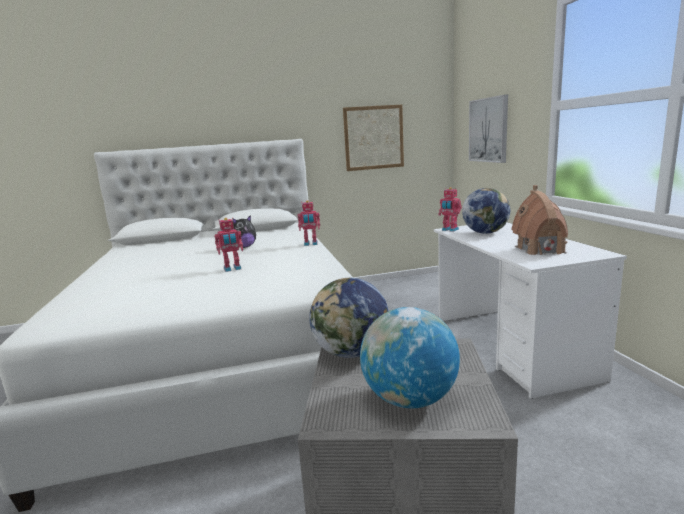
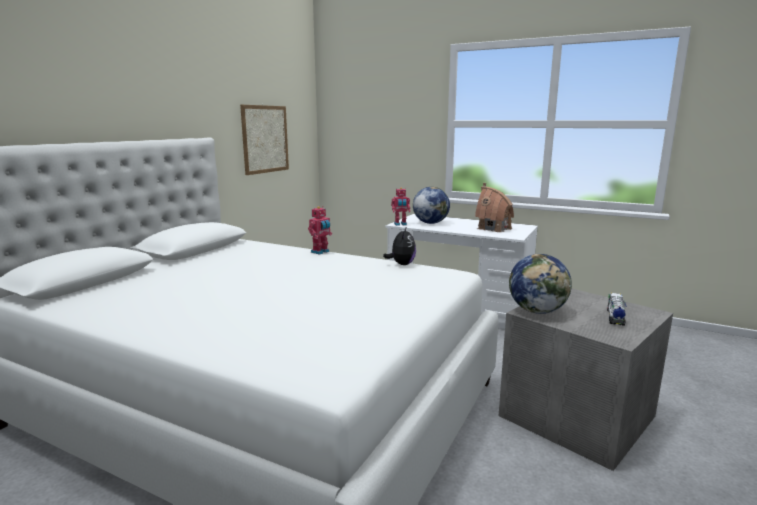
camera: 50 degrees left, 0 degrees up
toy robot [214,218,243,272] -> none
plush toy [233,215,256,248] -> plush toy moved to [383,226,416,265]
globe [360,307,460,408] -> toy truck [607,293,626,326]
picture [469,94,508,163] -> none

